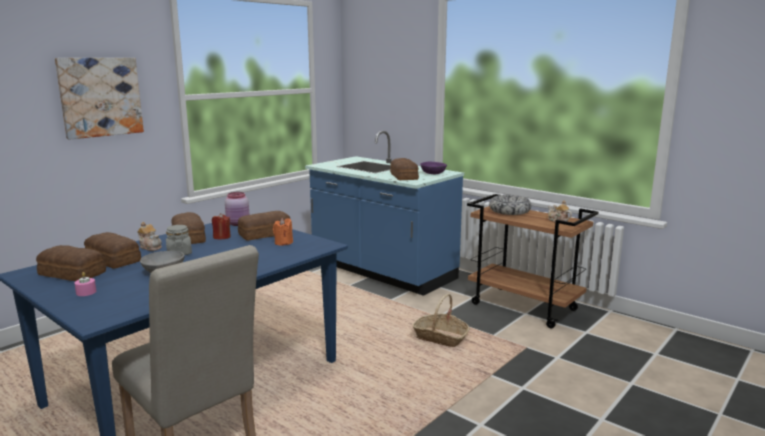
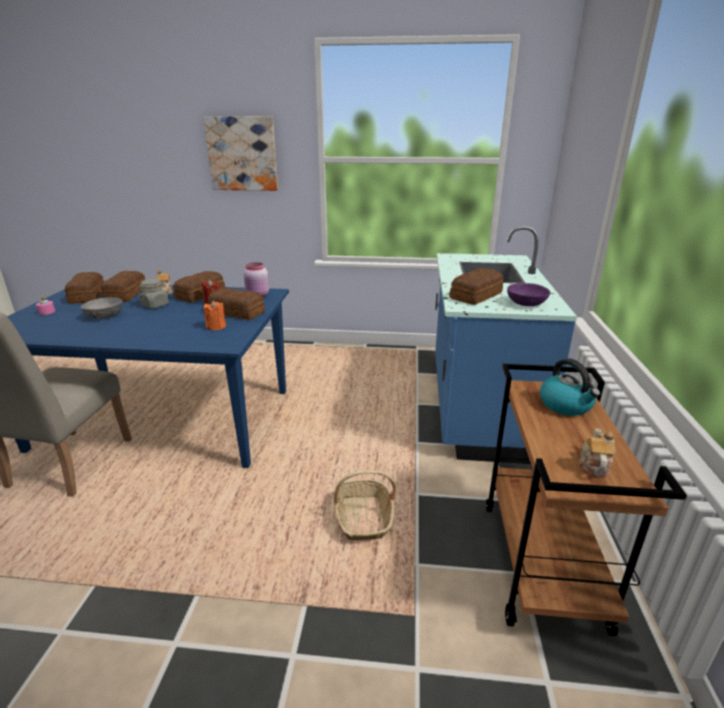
camera: 55 degrees right, 10 degrees up
bowl [489,195,531,215] -> kettle [540,358,601,416]

